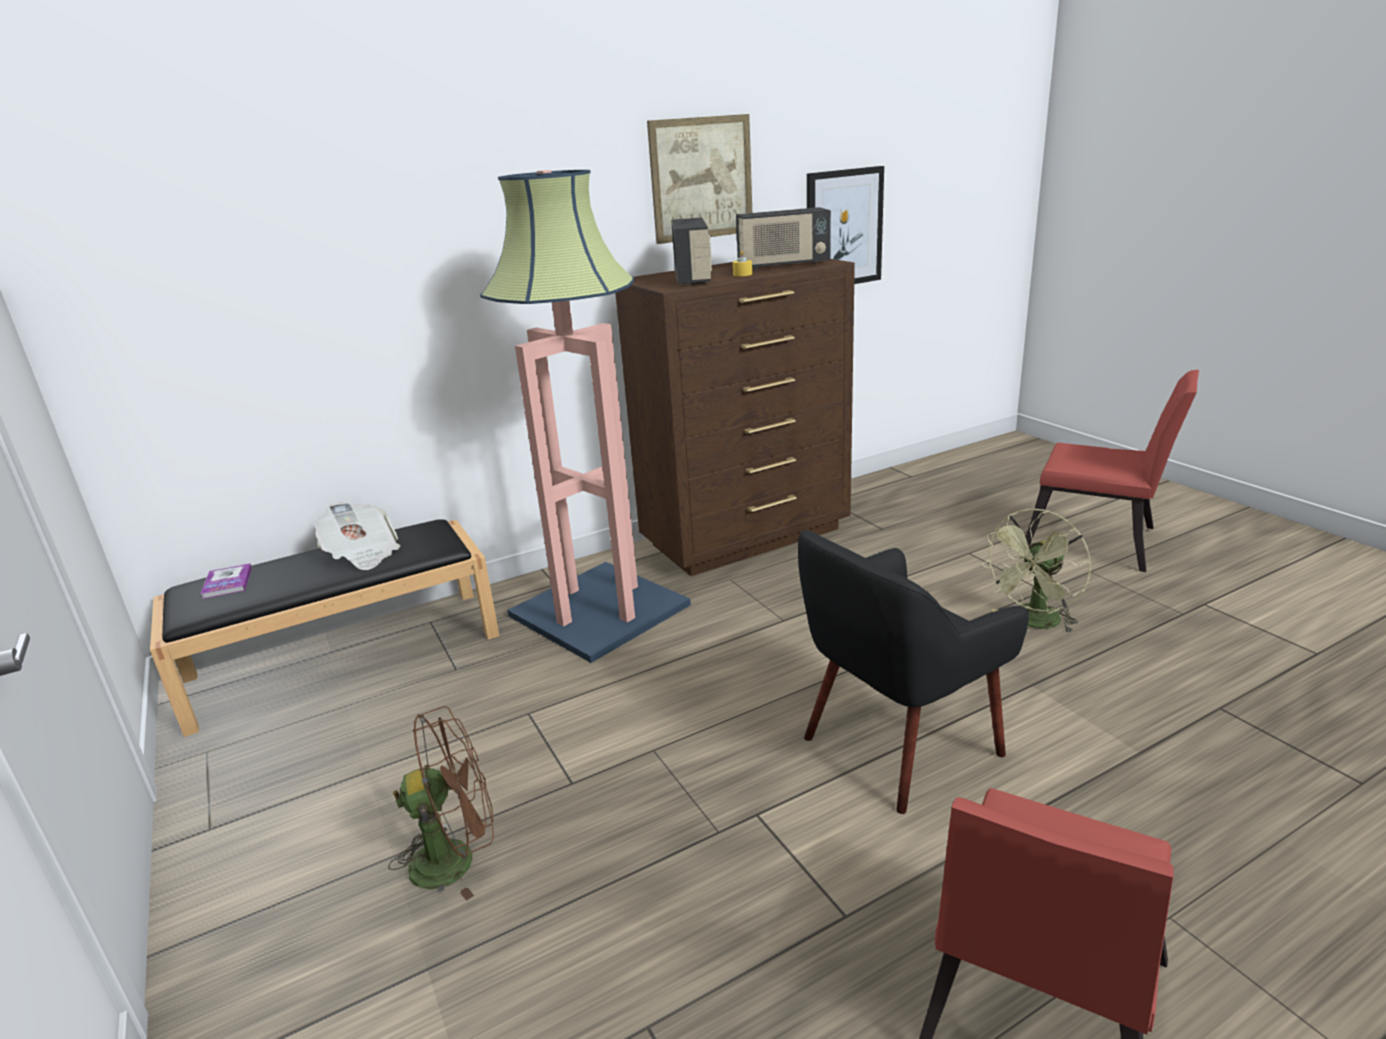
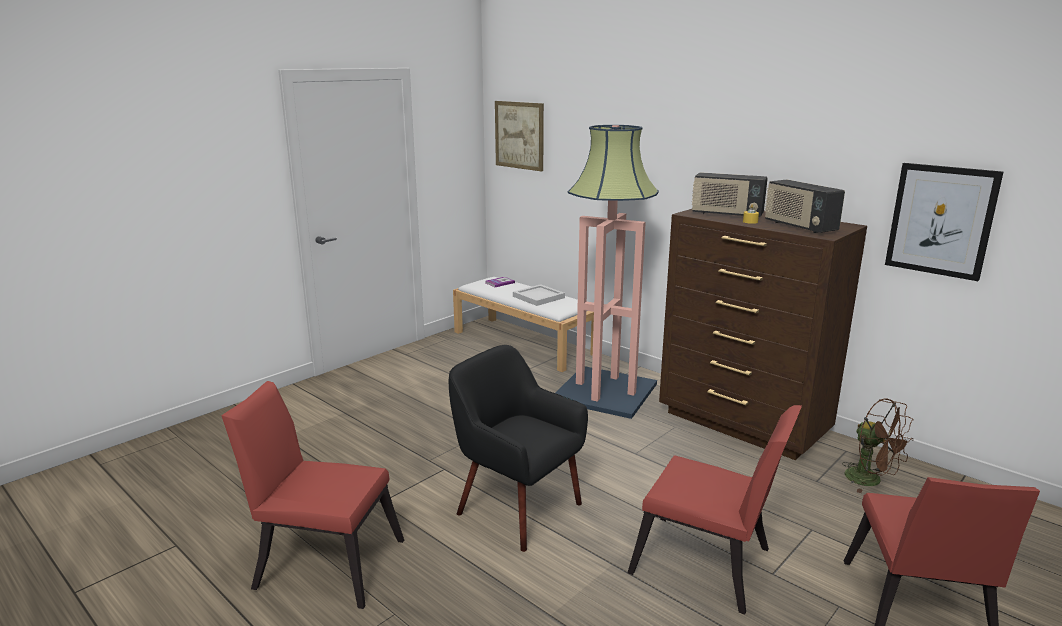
camera: 70 degrees right, 5 degrees down
black bench [150,519,499,737] -> white bench [453,277,594,372]
newspaper [314,502,400,570] -> white tray [513,284,565,306]
brown fan [389,706,494,901] -> brown fan moved to [842,398,914,493]
picture [647,114,752,244] -> picture moved to [495,101,544,172]
radio [671,218,712,285] -> radio turned 45 degrees clockwise [692,172,768,217]
green fan [981,509,1091,634] -> red chair [627,405,802,615]

